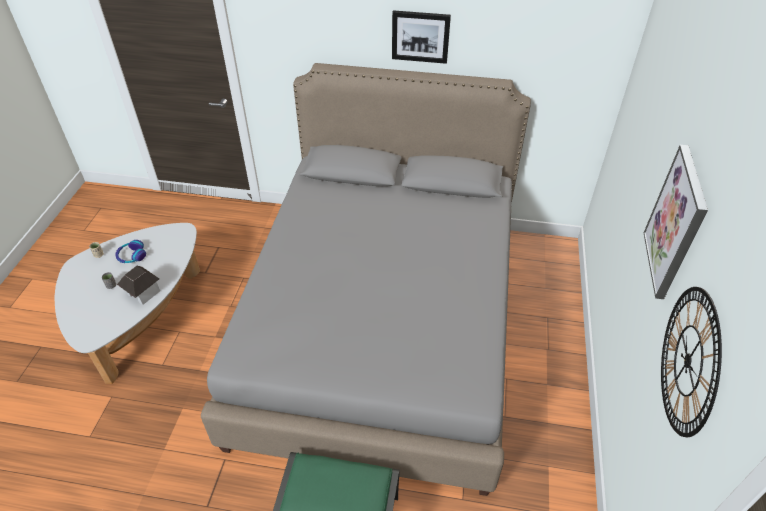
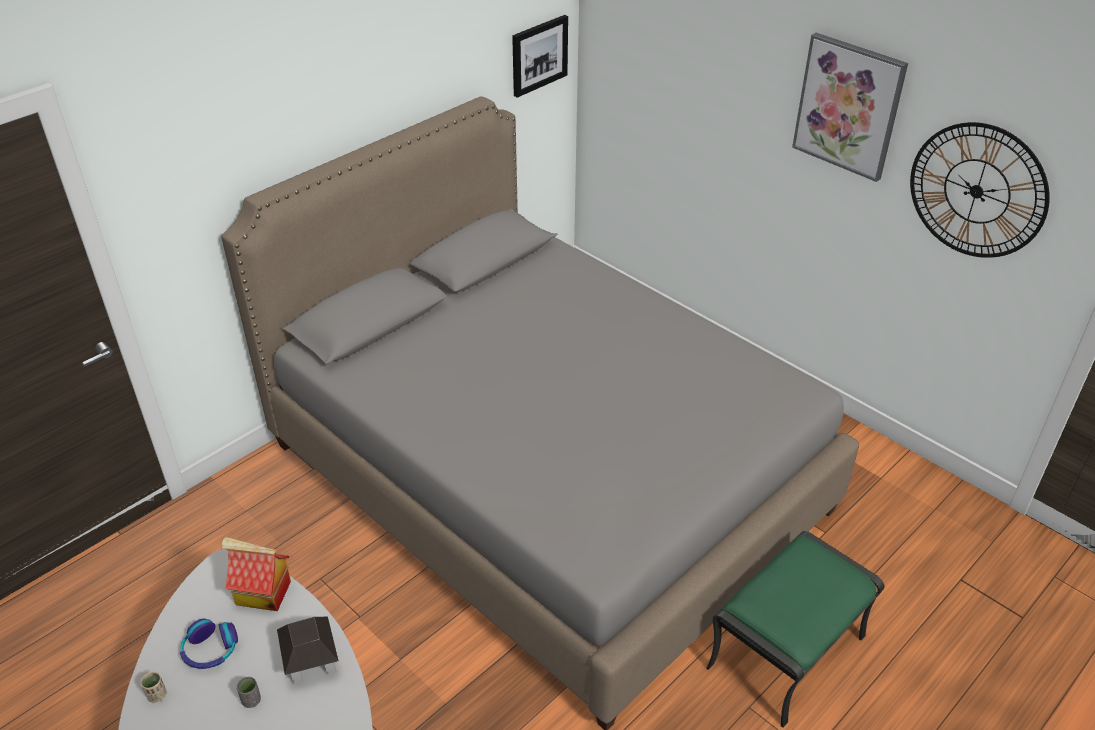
camera: 55 degrees left, 5 degrees down
picture [392,10,451,64] -> picture moved to [512,15,568,98]
none -> toy house [222,537,291,611]

